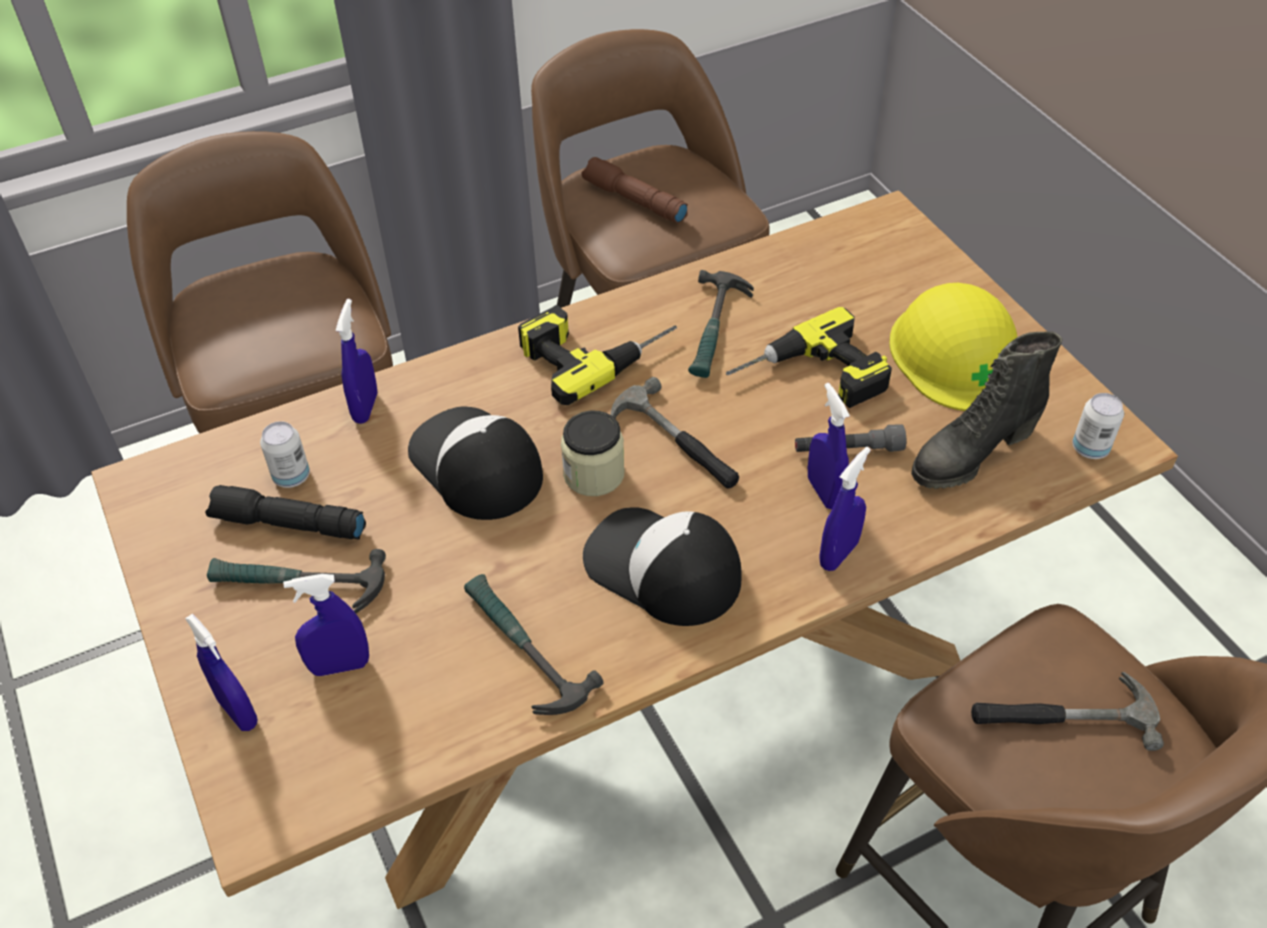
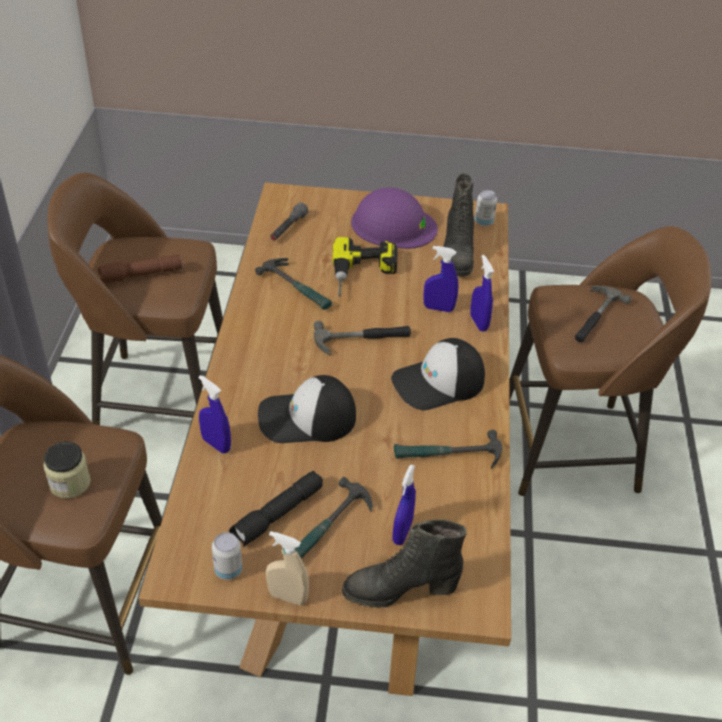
camera: 60 degrees left, 5 degrees down
blue spray bottle [185,614,258,731] -> black boot [342,519,467,608]
can [260,421,310,488] -> can moved to [212,532,242,580]
power drill [518,305,677,405] -> none
jar [561,411,625,496] -> jar moved to [43,442,91,498]
grey flashlight [795,424,906,452] -> grey flashlight moved to [270,203,308,241]
yellow hard hat [889,283,1017,411] -> purple hard hat [351,188,438,249]
none -> beige spray bottle [266,531,309,606]

